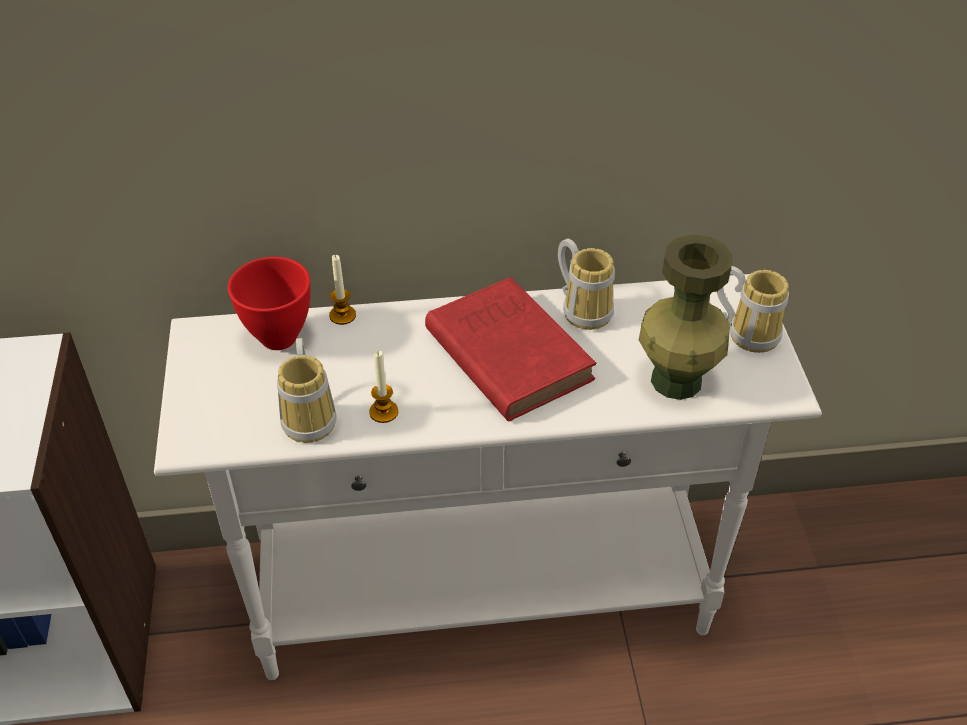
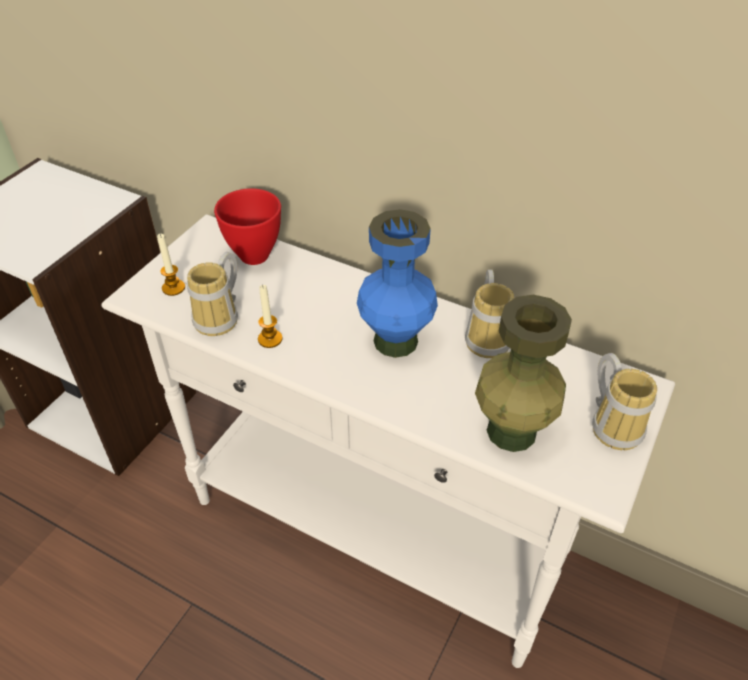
camera: 35 degrees right, 0 degrees up
candle [329,255,356,325] -> candle moved to [157,234,185,296]
red book [425,277,596,422] -> blue vase [357,209,438,358]

